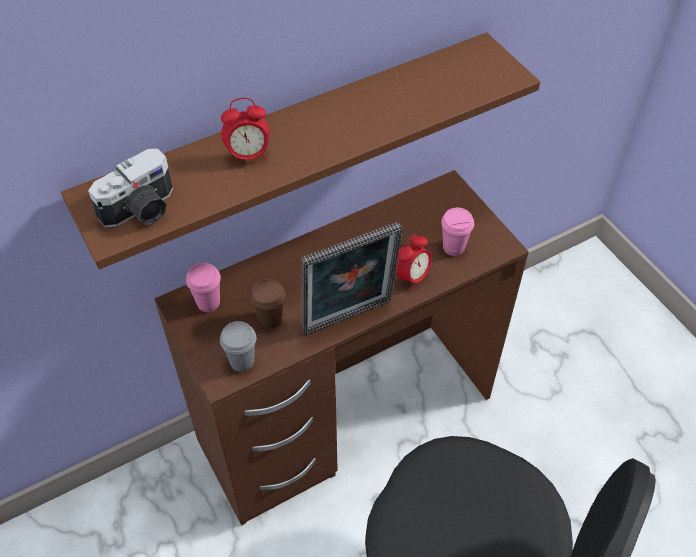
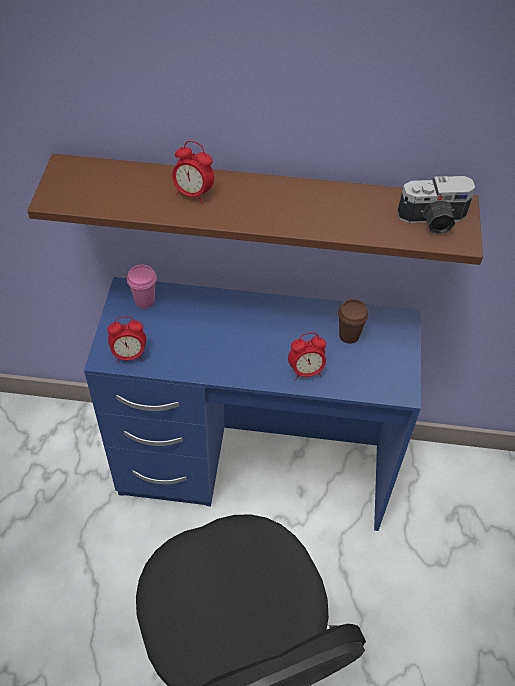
camera: 35 degrees right, 0 degrees up
camera [88,149,173,227] -> camera moved to [397,176,476,234]
brown desk [154,170,529,526] -> blue desk [84,277,421,531]
grey cup [220,321,256,372] -> alarm clock [107,316,146,363]
brown cup [250,279,285,328] -> brown cup moved to [338,299,369,344]
picture frame [301,222,403,335] -> none
pink cup [441,208,474,256] -> none

